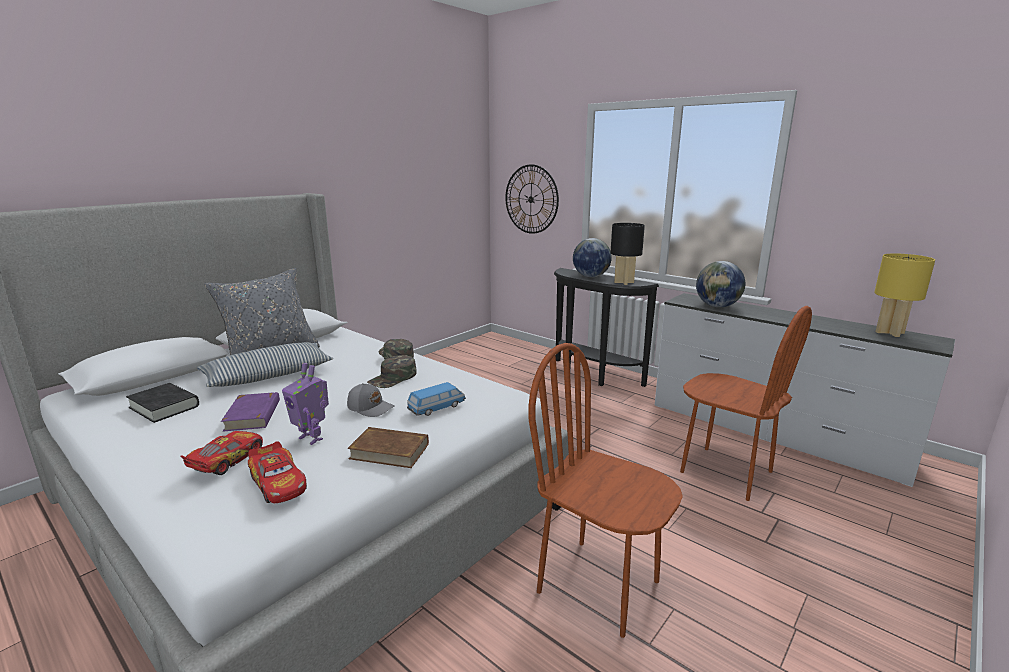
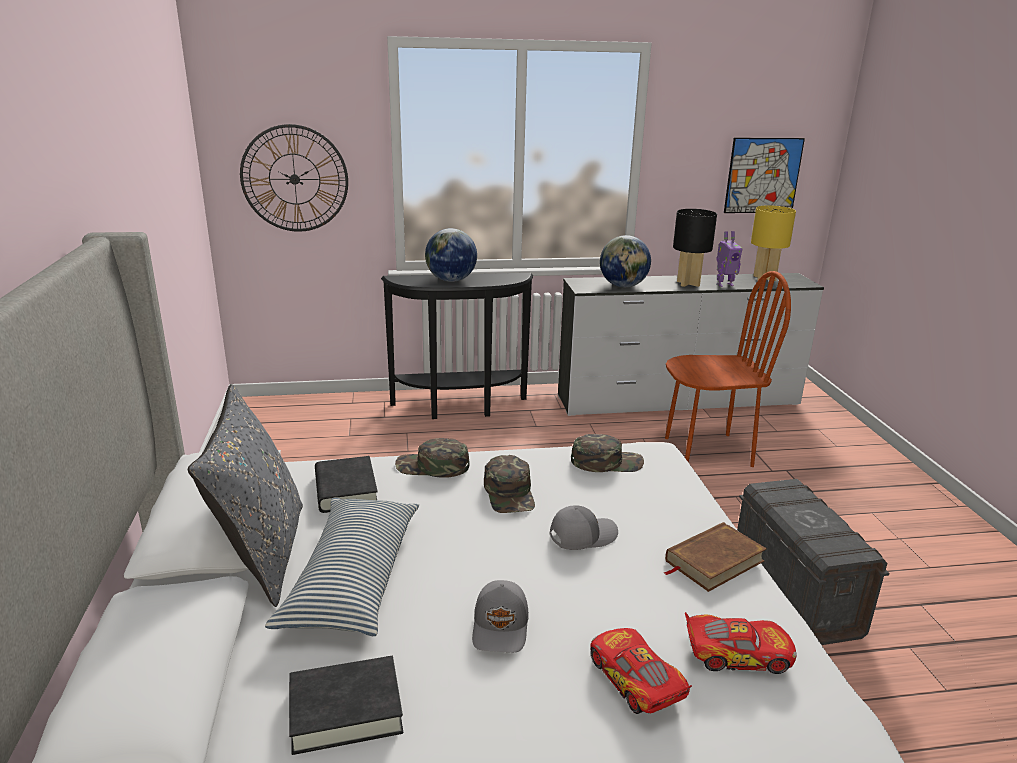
camera: 50 degrees left, 5 degrees up
purple book [221,392,280,432] -> grey cap [472,580,529,653]
toy robot [282,363,329,445] -> toy robot moved to [716,231,742,287]
toy car [407,382,466,416] -> none
brown chair [528,343,683,638] -> grey storage box [737,479,889,645]
black table lamp [610,223,645,285] -> black table lamp moved to [673,209,717,287]
none -> black book [315,456,378,513]
none -> green cap [571,434,644,472]
none -> picture [724,138,805,213]

